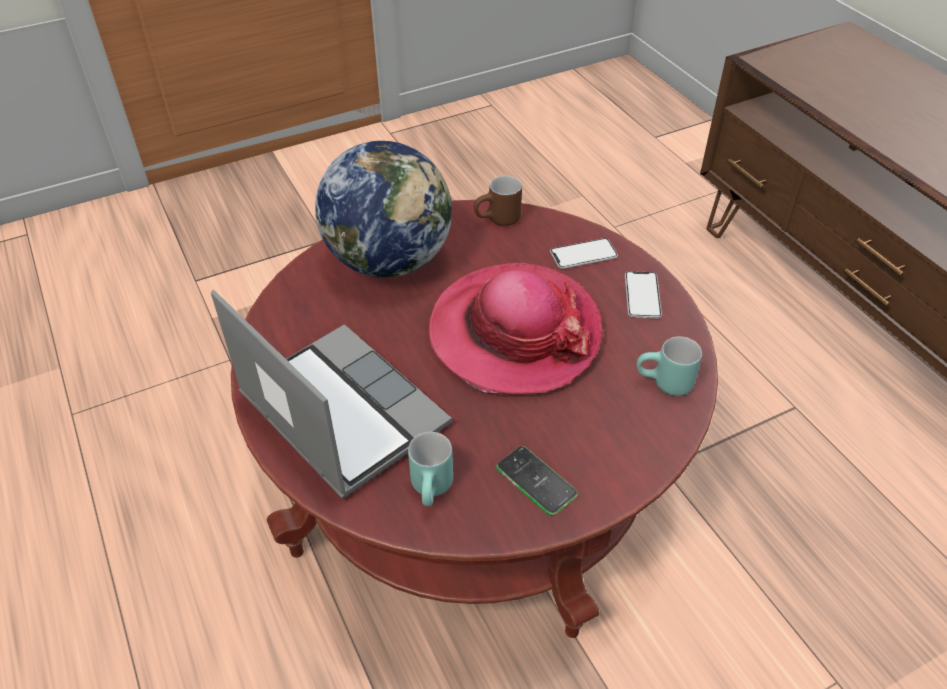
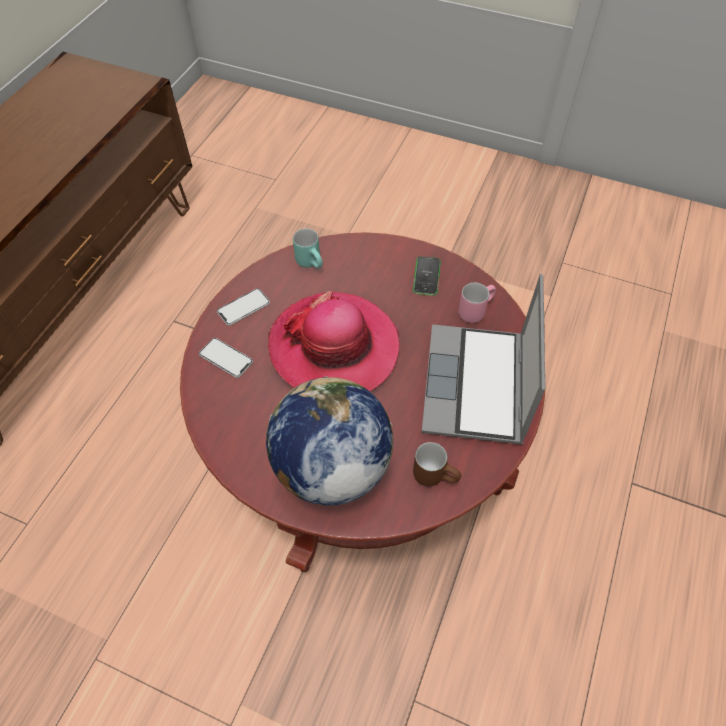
camera: 130 degrees left, 10 degrees up
turquoise mug [408,432,453,506] -> pink mug [458,282,496,323]
brown mug [474,176,522,226] -> brown mug moved to [413,442,461,486]

